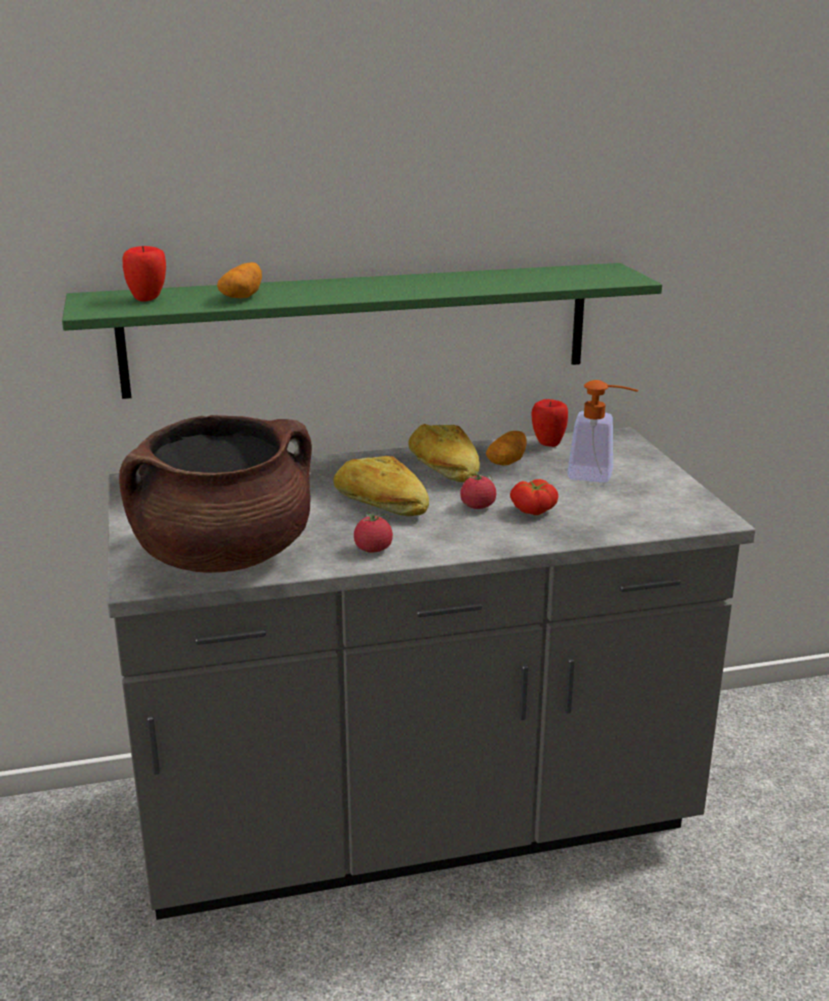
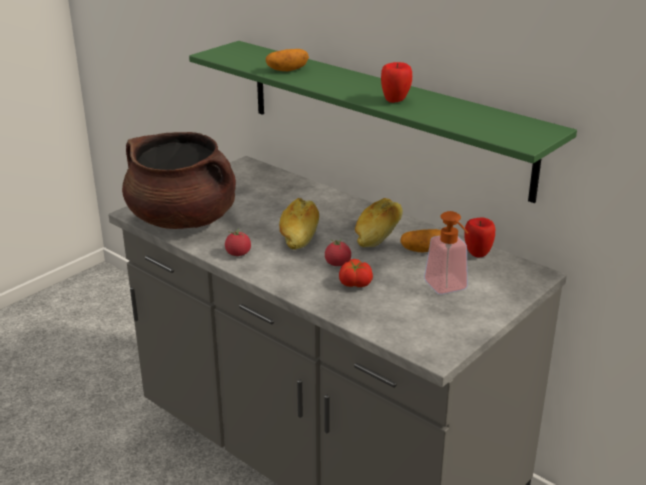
camera: 55 degrees right, 5 degrees up
apple [122,246,166,302] -> apple moved to [381,62,412,103]

